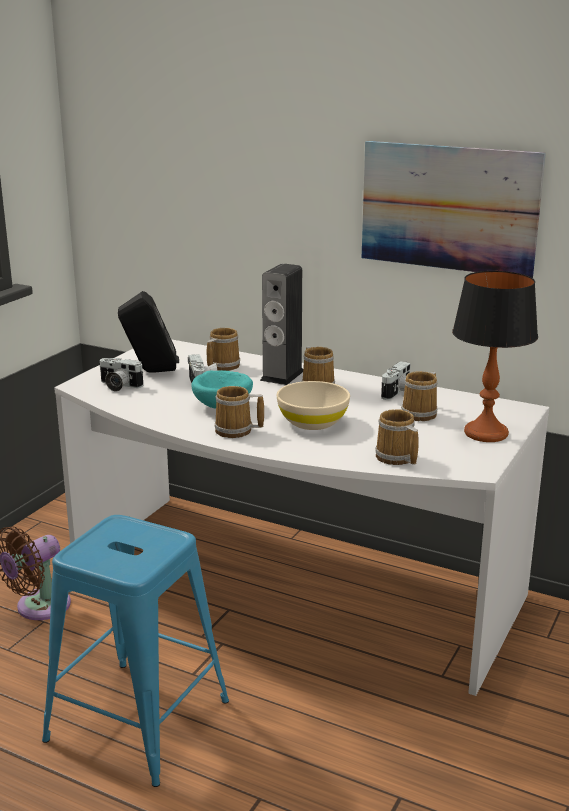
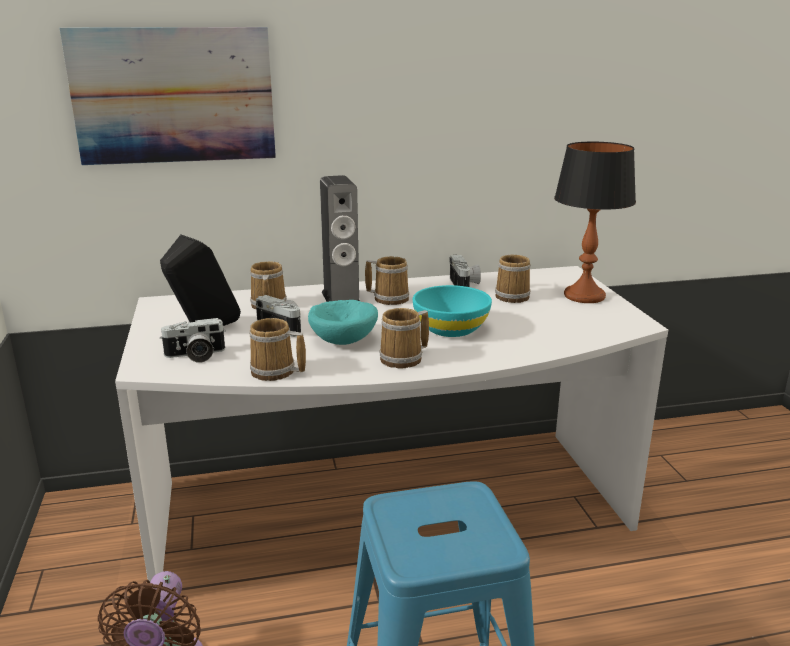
camera: 40 degrees left, 0 degrees up
beige bowl [277,381,350,430] -> turquoise bowl [413,285,492,337]
picture [362,141,546,278] -> picture moved to [60,27,276,165]
mug [375,409,419,465] -> mug moved to [249,318,306,381]

